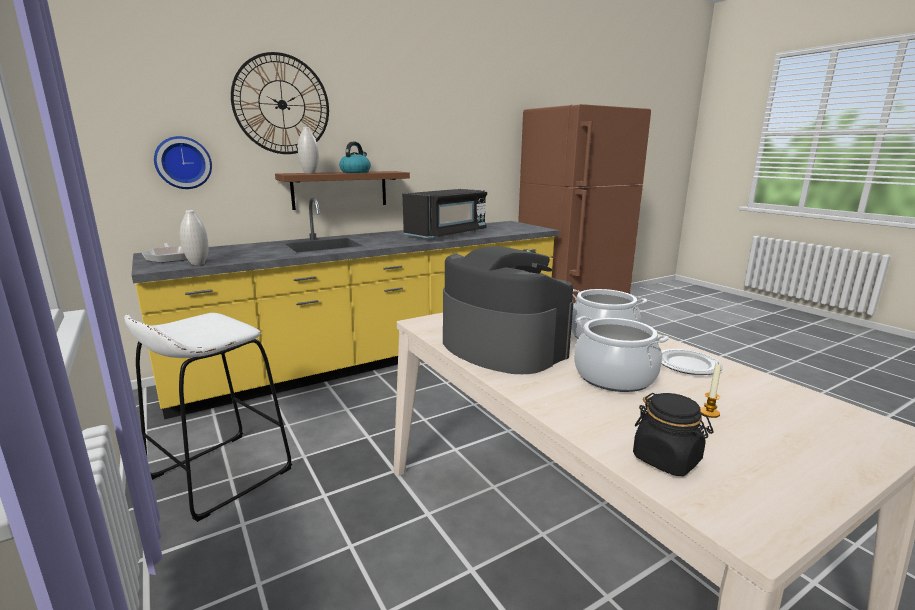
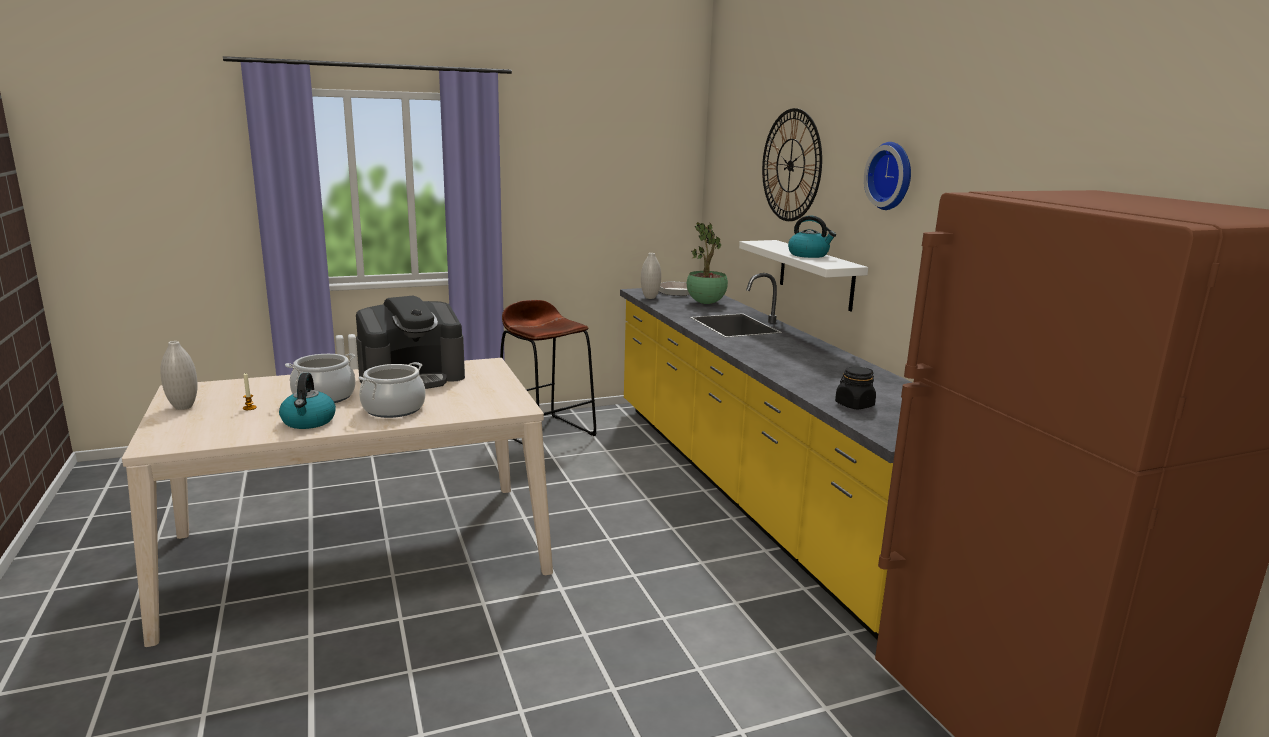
camera: 100 degrees right, 0 degrees up
white stool [124,313,292,522] -> brown stool [500,300,596,445]
wall clock [154,136,212,189] -> wall clock moved to [864,142,911,210]
brown shelf [275,171,410,210] -> white shelf [739,240,868,312]
white vase [298,127,319,174] -> white vase moved to [160,341,198,410]
black microwave [403,189,487,240] -> none
black jar [633,393,713,476] -> black jar moved to [835,366,876,410]
plate [662,349,723,375] -> kettle [279,373,336,429]
none -> potted plant [687,222,728,304]

